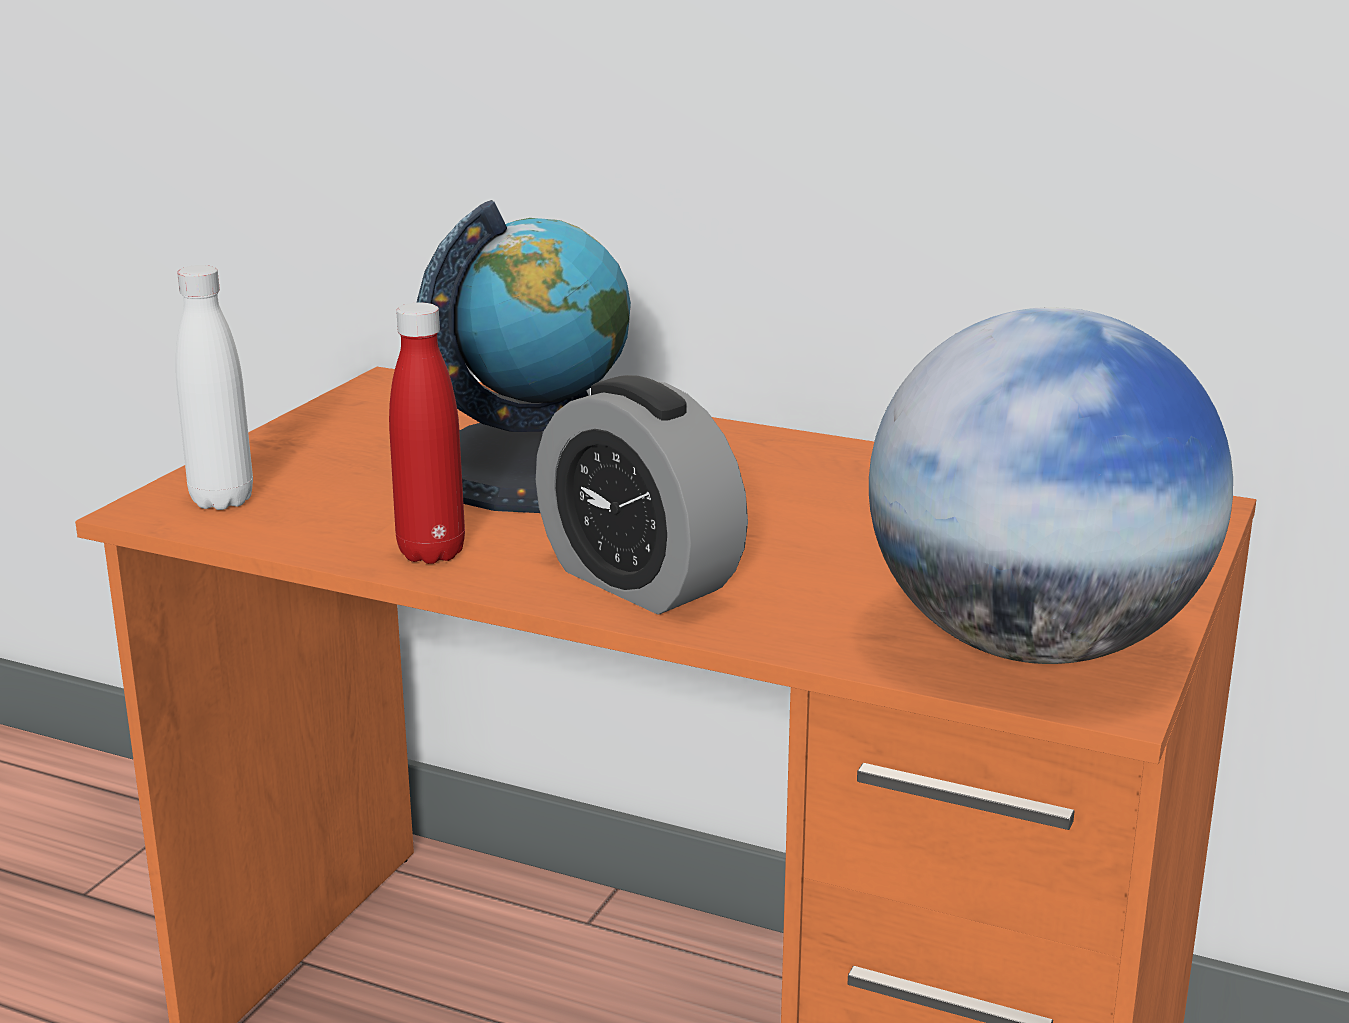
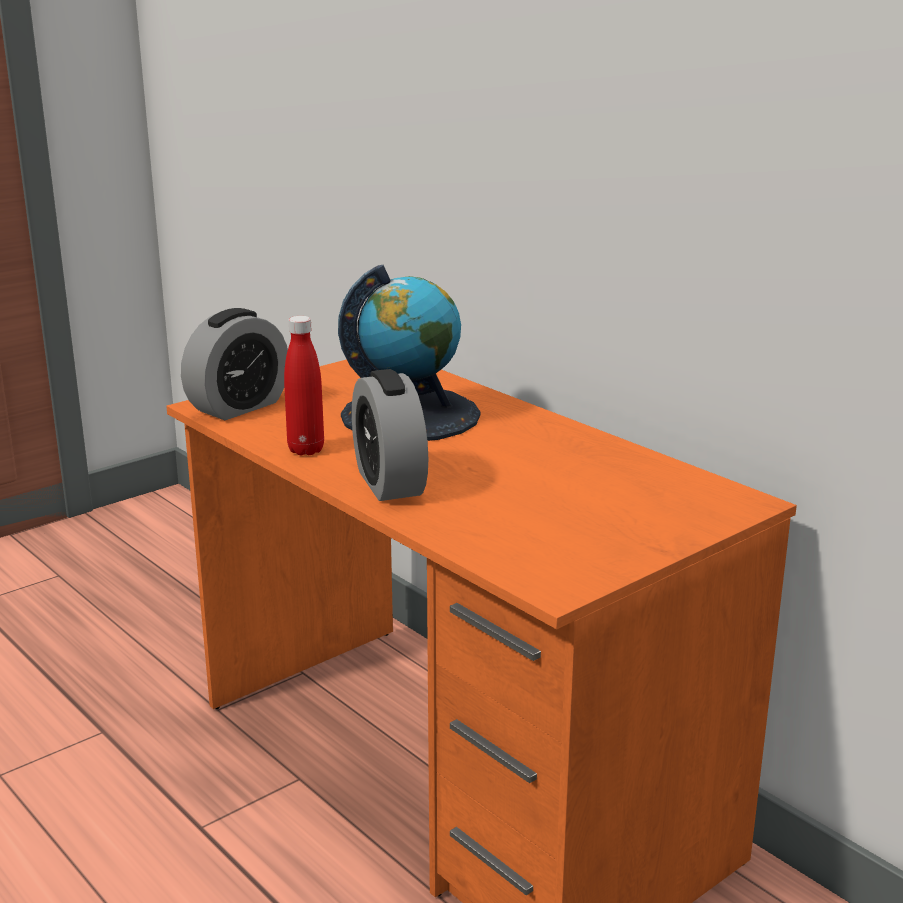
camera: 25 degrees right, 0 degrees up
white bottle [175,265,253,510] -> alarm clock [181,308,288,420]
globe [869,307,1233,664] -> none

